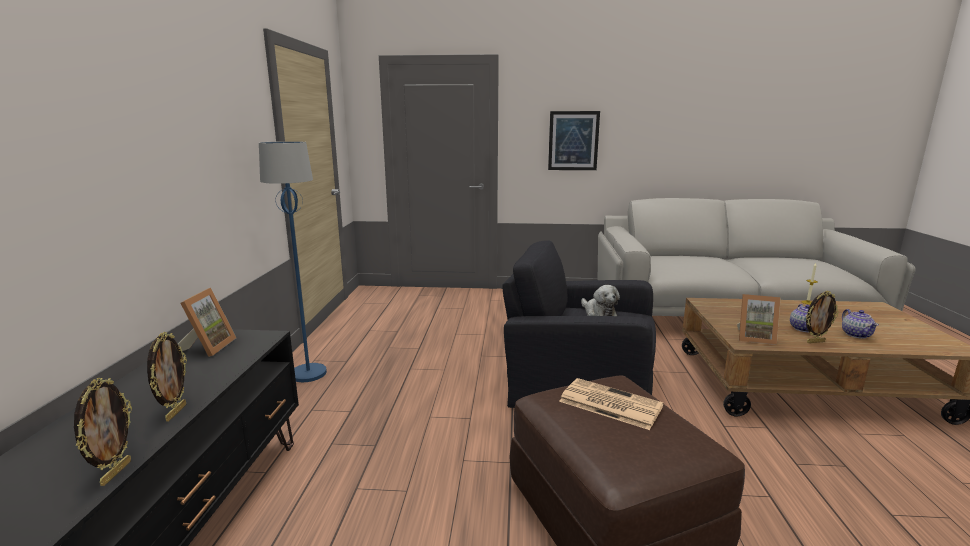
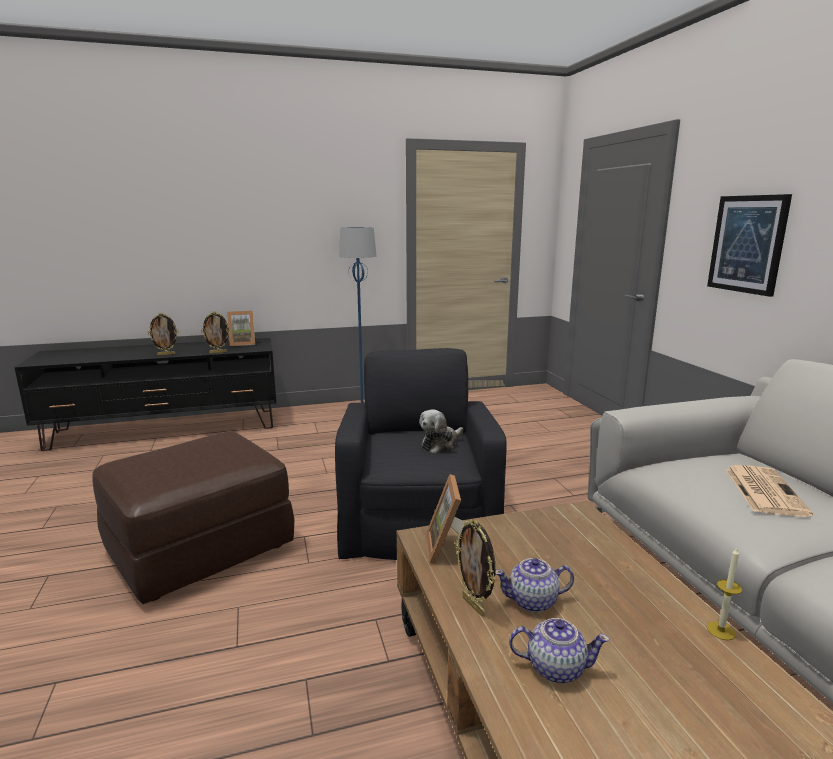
camera: 70 degrees right, 0 degrees up
picture frame [74,378,132,486] -> picture frame moved to [201,311,231,353]
newspaper [559,378,664,430] -> newspaper moved to [725,465,813,517]
teapot [842,309,879,339] -> teapot turned 150 degrees counterclockwise [509,618,610,683]

